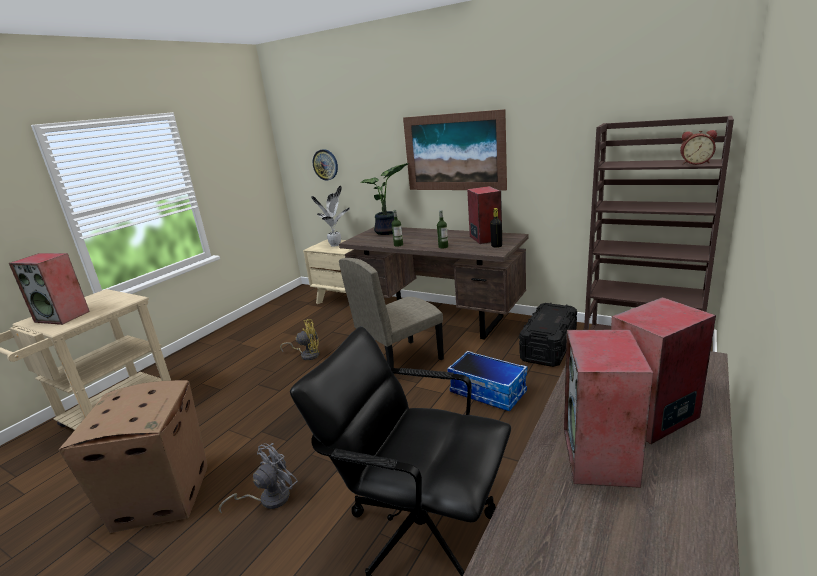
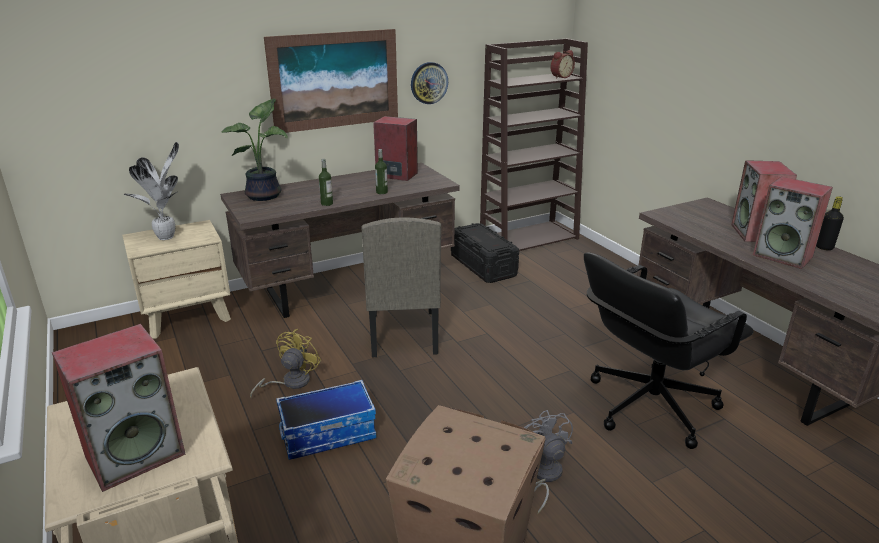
camera: 60 degrees left, 5 degrees up
wall clock [313,149,338,180] -> wall clock moved to [411,62,448,104]
storage box [447,351,527,411] -> storage box moved to [276,380,376,460]
black bottle [490,208,502,248] -> black bottle moved to [816,196,844,250]

